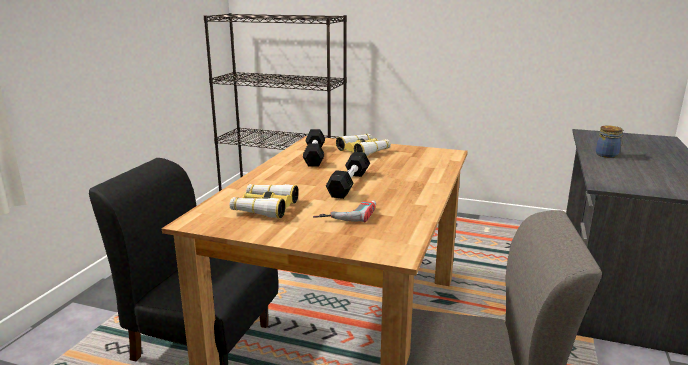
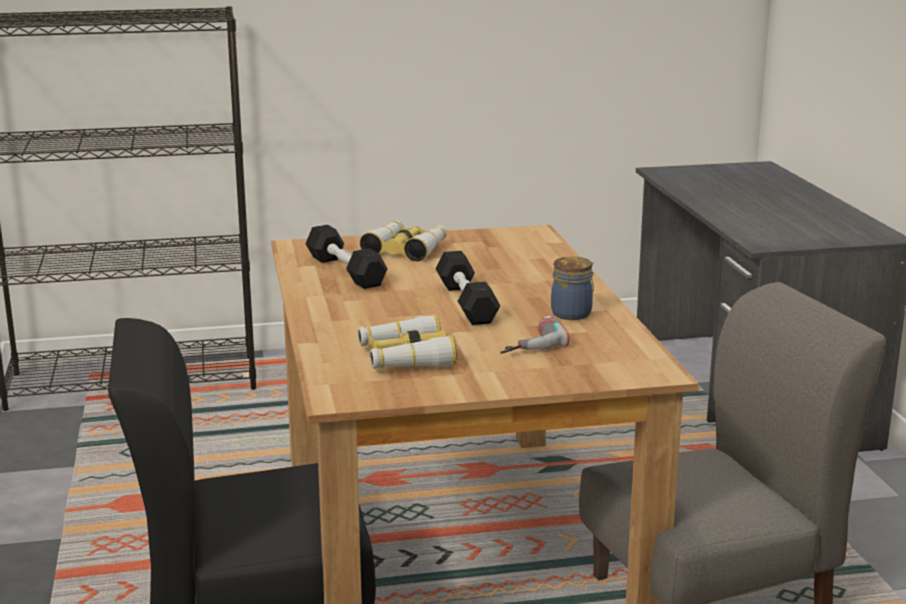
camera: 30 degrees left, 0 degrees up
jar [596,125,624,158] -> jar moved to [551,257,594,320]

